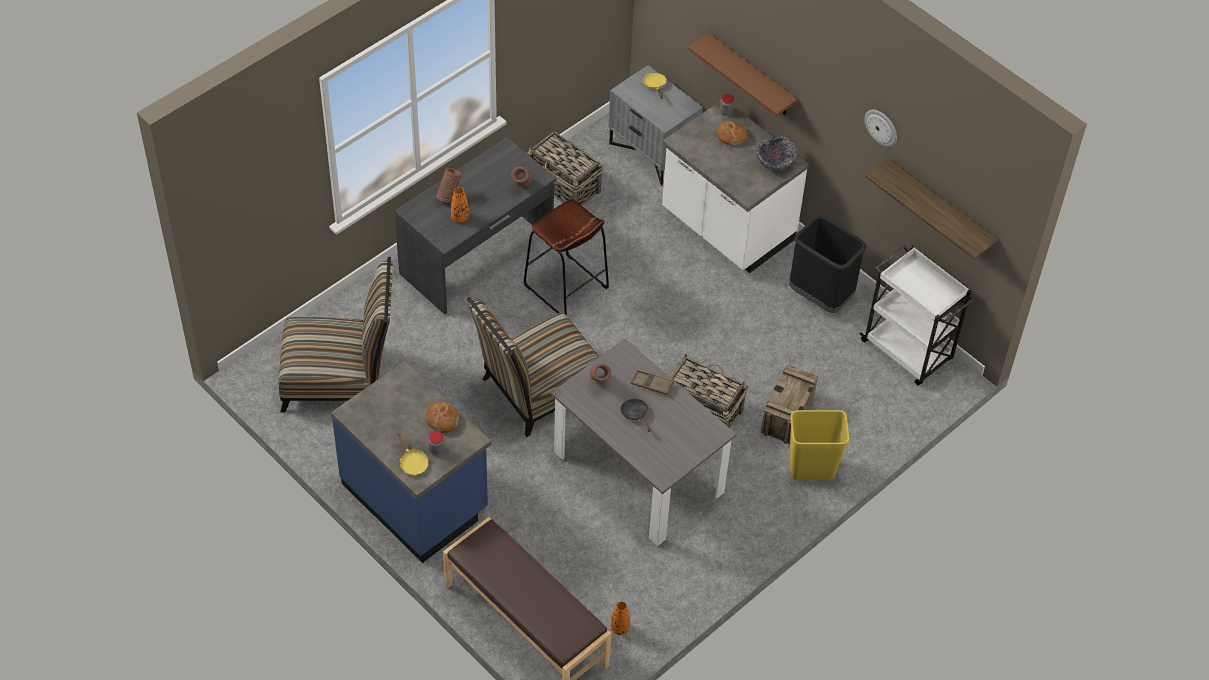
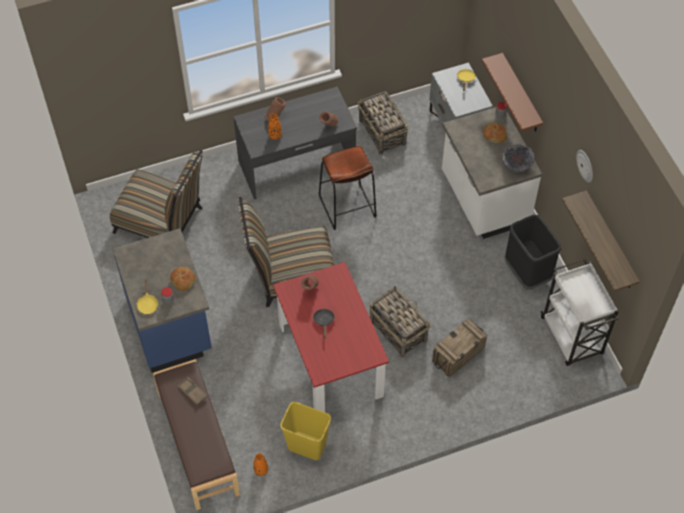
camera: 25 degrees right, 5 degrees up
grey dining table [551,338,737,546] -> red dining table [273,262,389,412]
brown tray [631,369,674,395] -> brown tray moved to [177,377,207,405]
yellow trash can [789,410,849,480] -> yellow trash can moved to [280,402,331,460]

